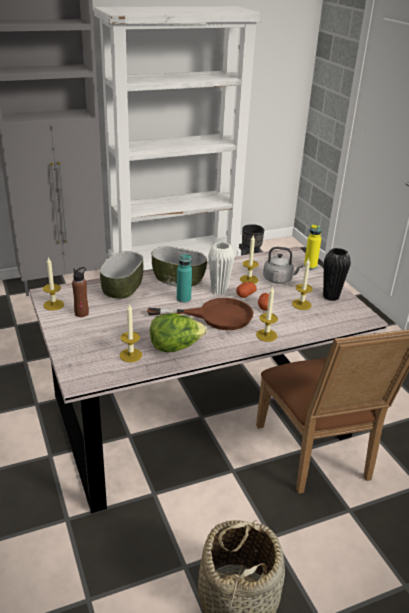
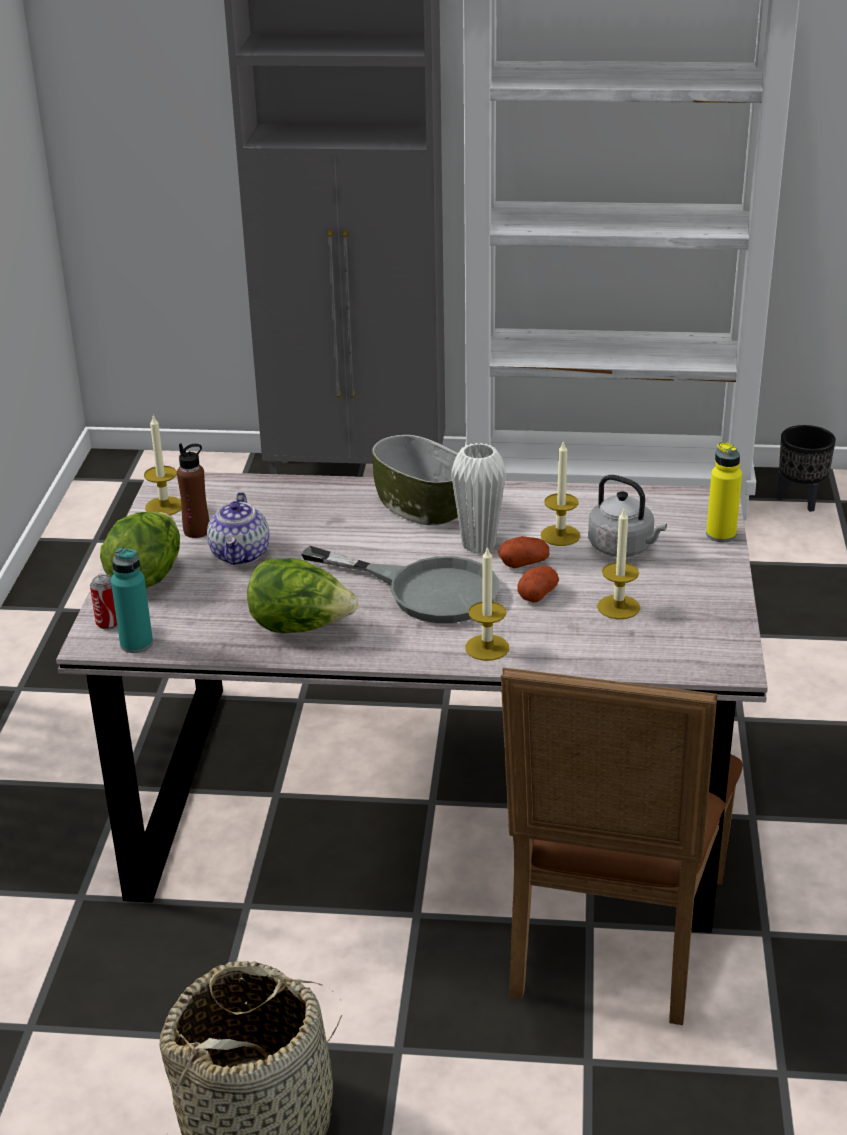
camera: 30 degrees right, 0 degrees up
bowl [100,251,143,299] -> none
candle [120,304,142,362] -> none
brown frying pan [147,298,254,330] -> grey frying pan [301,546,500,623]
turquoise bottle [177,254,192,303] -> turquoise bottle moved to [111,548,153,653]
black vase [323,248,351,301] -> none
none -> can [90,575,117,630]
none -> lettuce [100,512,180,588]
none -> teapot [207,492,270,565]

